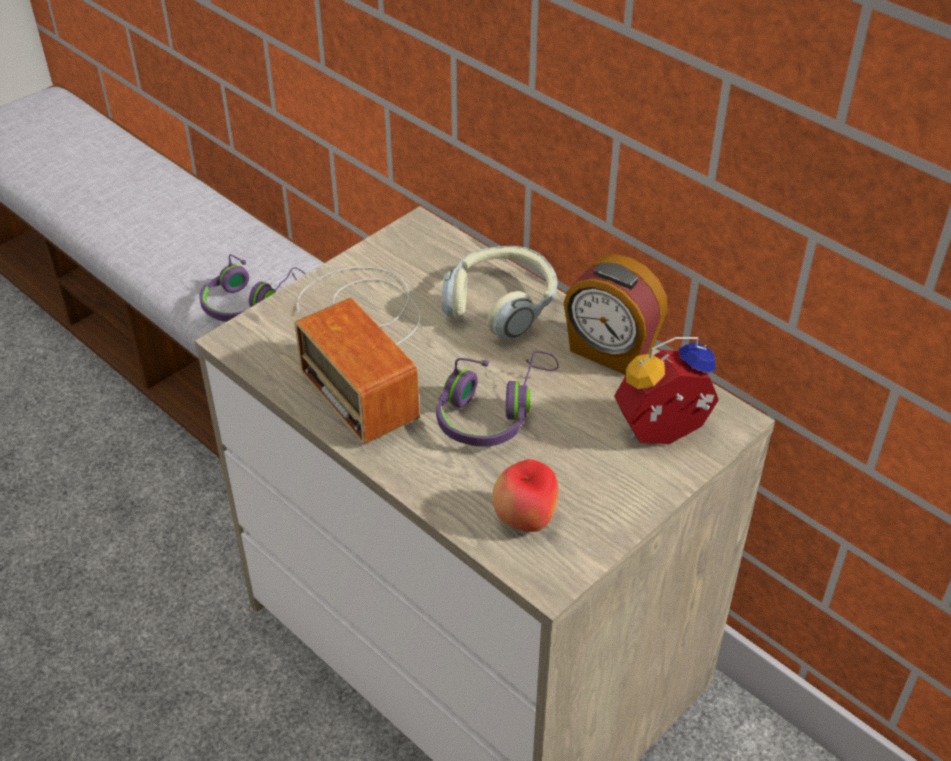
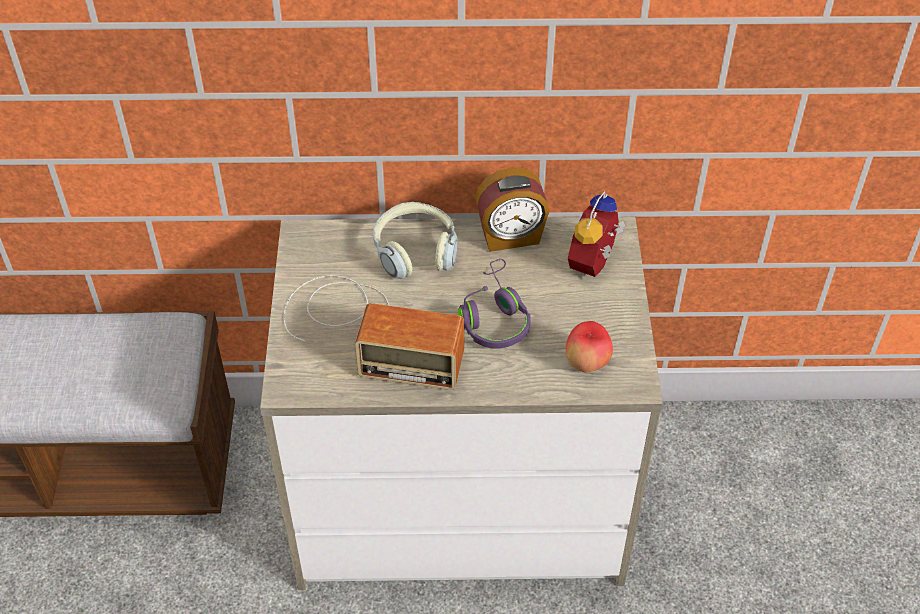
camera: 45 degrees left, 5 degrees up
purple headphones [199,254,306,322] -> none

